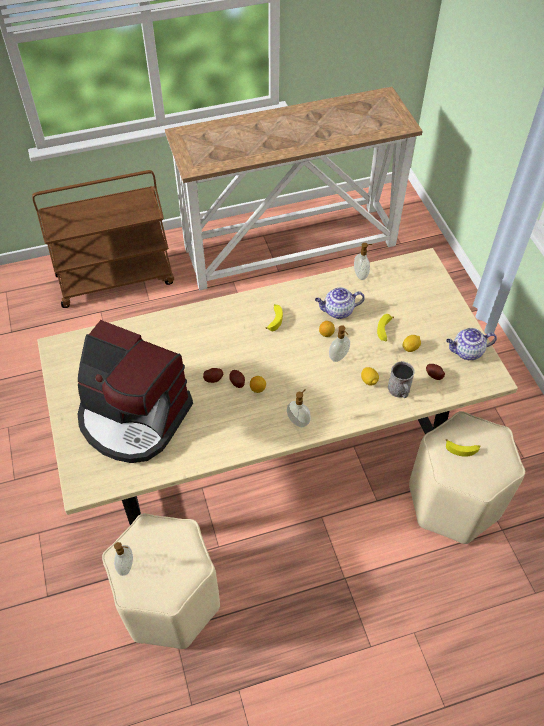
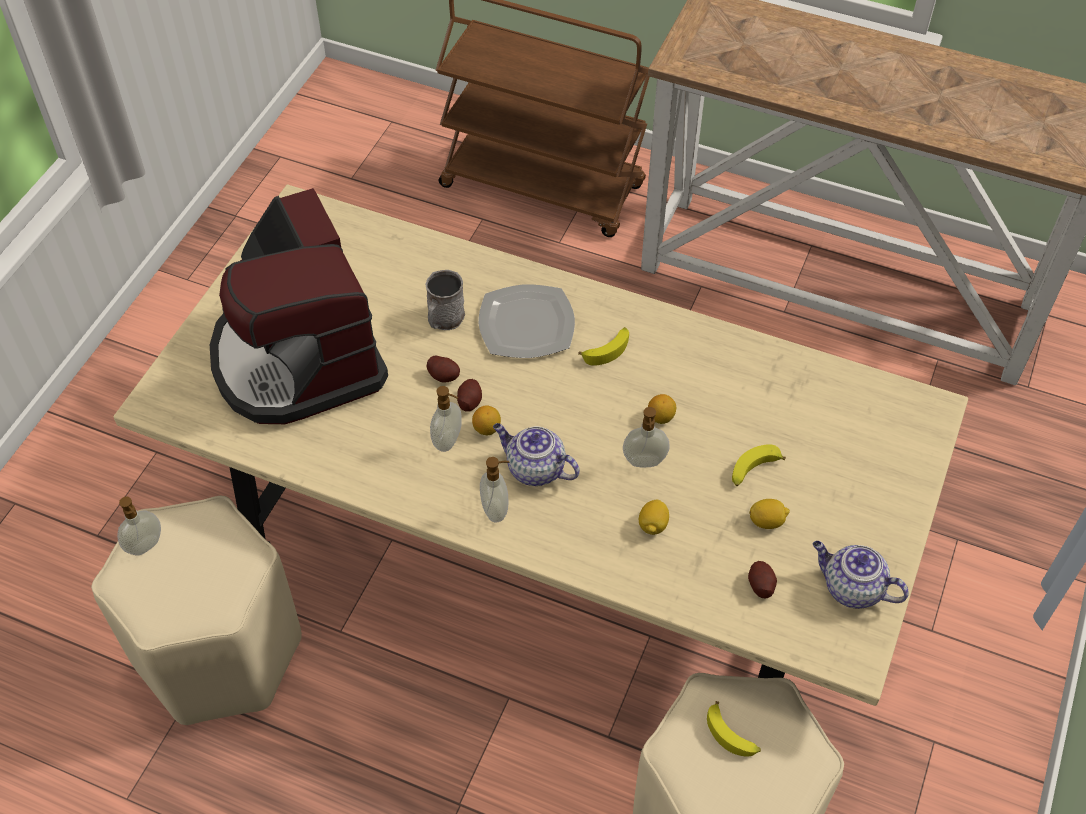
camera: 40 degrees right, 0 degrees up
teapot [315,287,365,319] -> teapot moved to [493,423,580,486]
soap dispenser [354,243,372,280] -> soap dispenser moved to [430,386,462,452]
grey mug [388,361,415,398] -> grey mug moved to [425,270,465,330]
none -> plate [479,284,575,358]

